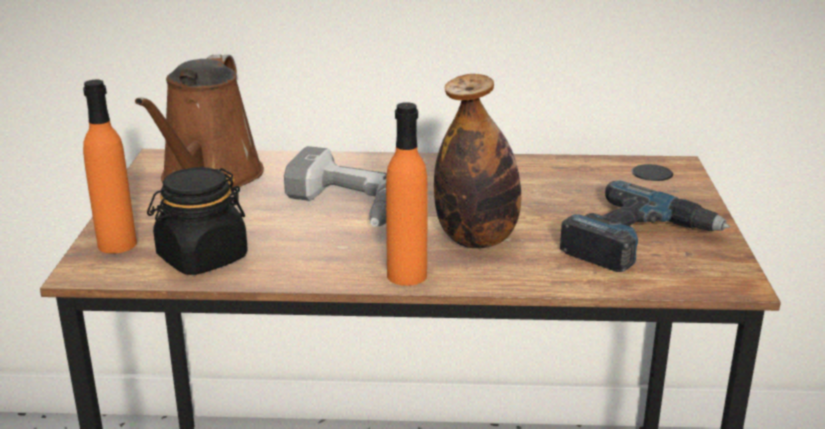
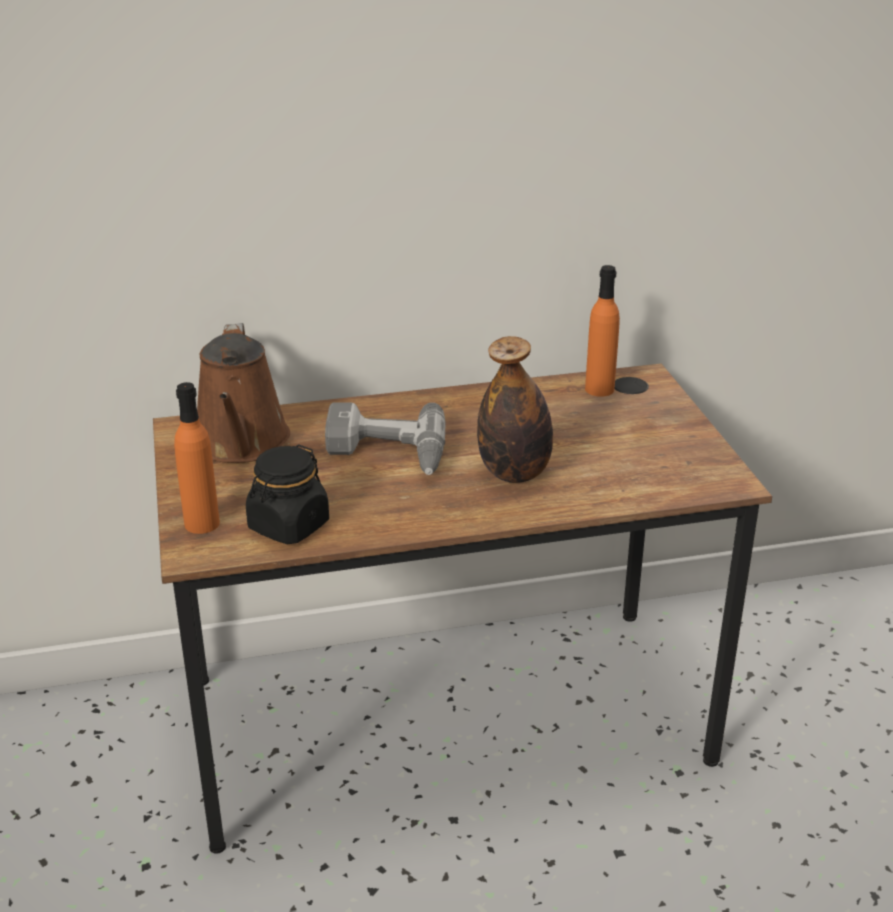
camera: 15 degrees left, 5 degrees up
orange bottle [386,102,428,286] -> orange bottle moved to [585,265,620,397]
power drill [560,181,730,272] -> none

